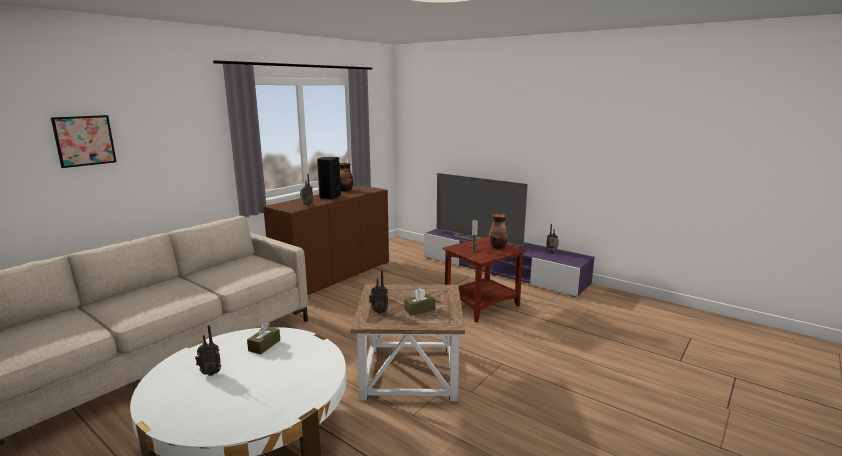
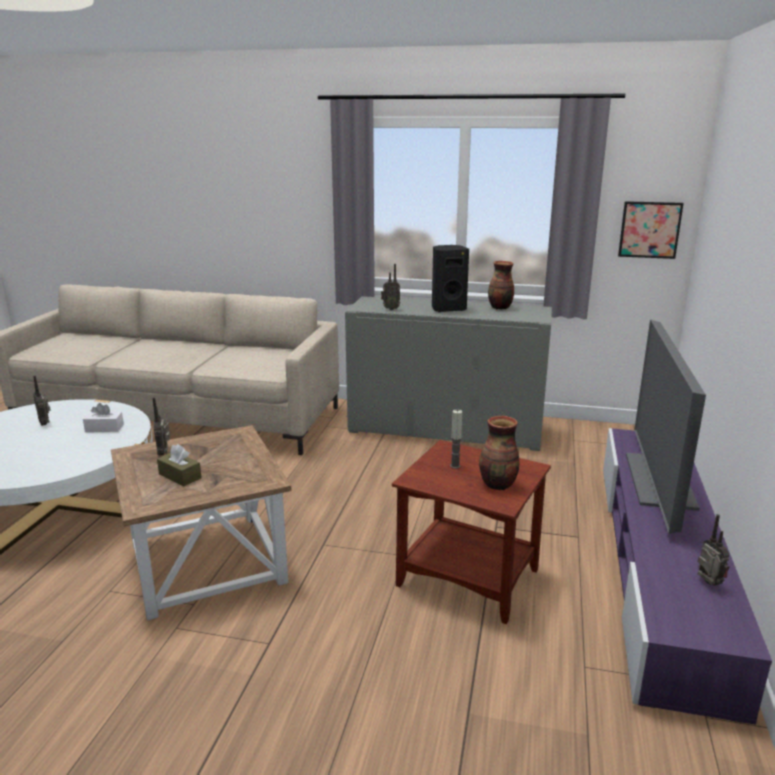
camera: 65 degrees right, 5 degrees up
picture [51,115,117,168] -> picture moved to [618,201,684,259]
brown tissue box [247,322,280,354] -> white tissue box [83,403,124,432]
brown cabinet [263,185,389,295] -> grey cabinet [345,296,552,451]

